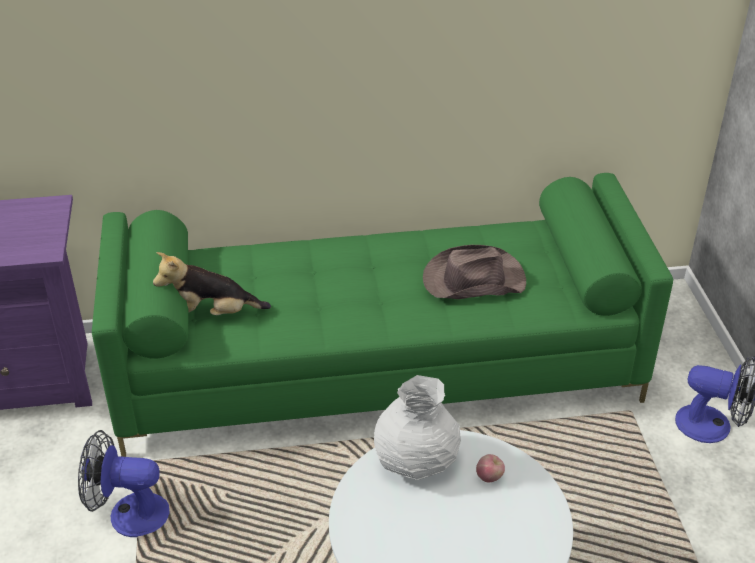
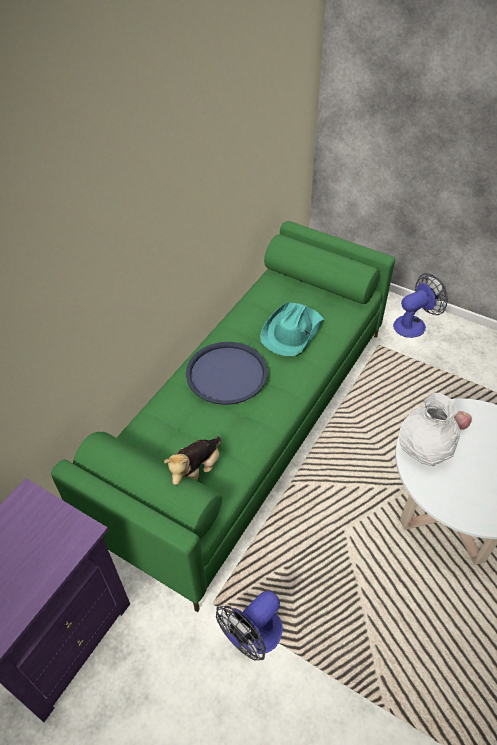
camera: 50 degrees left, 10 degrees up
brown hat [423,245,526,299] -> turquoise hat [260,303,324,356]
none -> blue tray [186,342,268,405]

